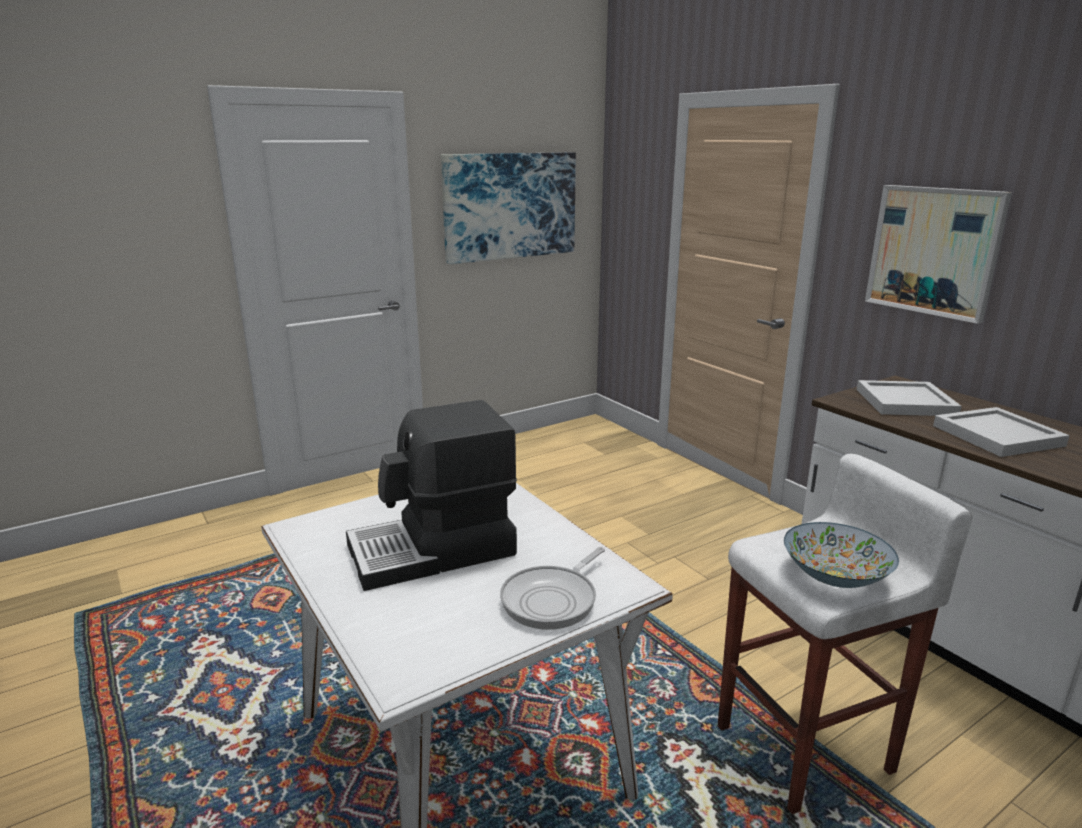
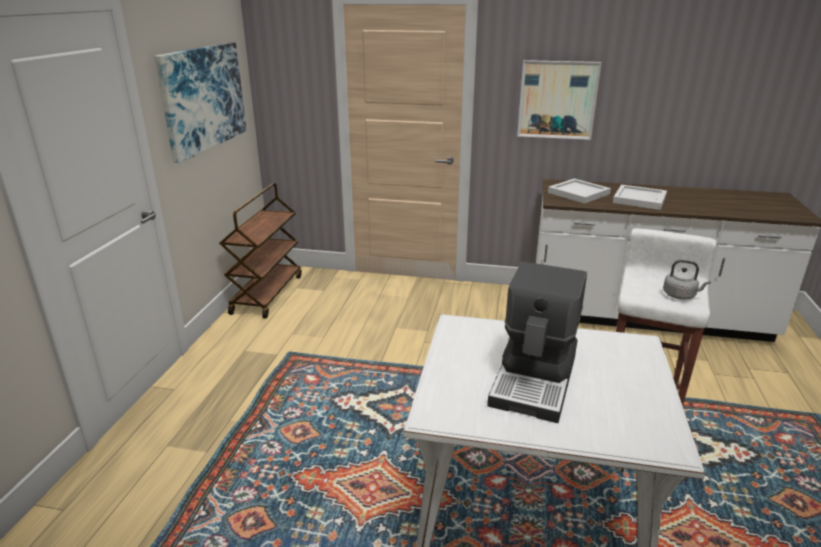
camera: 45 degrees left, 5 degrees up
frying pan [500,547,605,630] -> none
bowl [784,522,899,588] -> grey kettle [663,260,711,300]
none -> brown cart [219,183,302,319]

